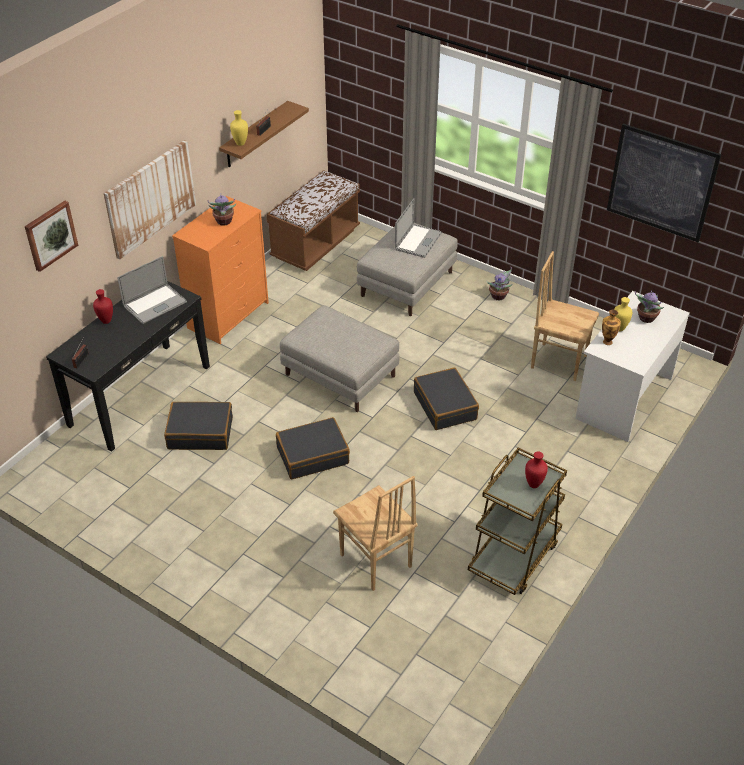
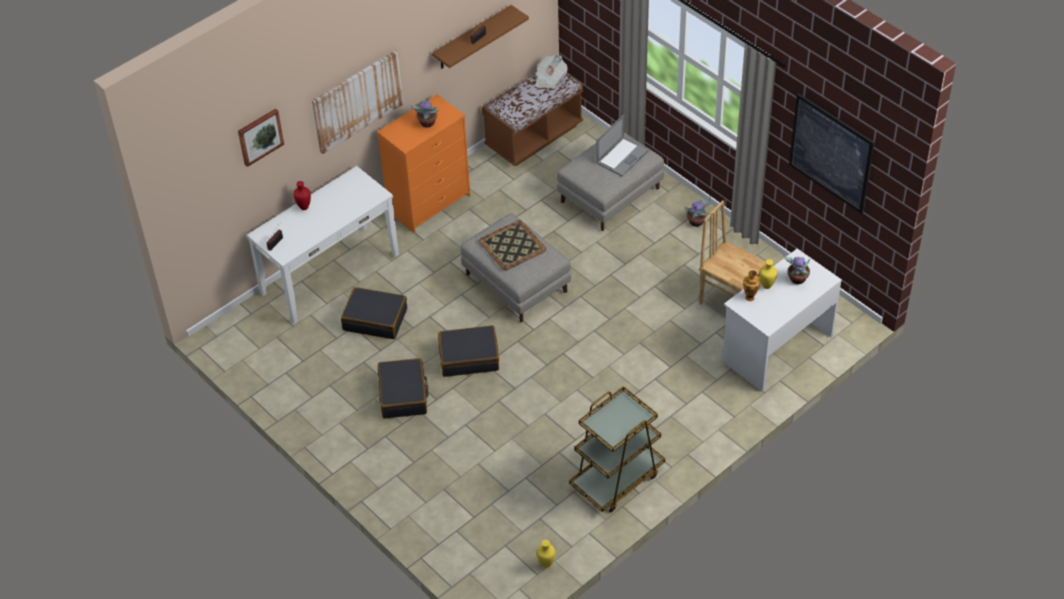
camera: 15 degrees right, 5 degrees up
black console table [46,281,210,452] -> white console table [247,166,399,324]
laptop [117,256,187,324] -> none
yellow vase [230,110,248,146] -> yellow vase moved to [537,540,555,568]
brown chair [333,476,418,591] -> none
black suitcase [414,367,479,430] -> black suitcase moved to [378,358,428,419]
red vase [525,451,548,488] -> none
none -> tray [479,220,546,270]
none -> newspaper [535,55,567,89]

